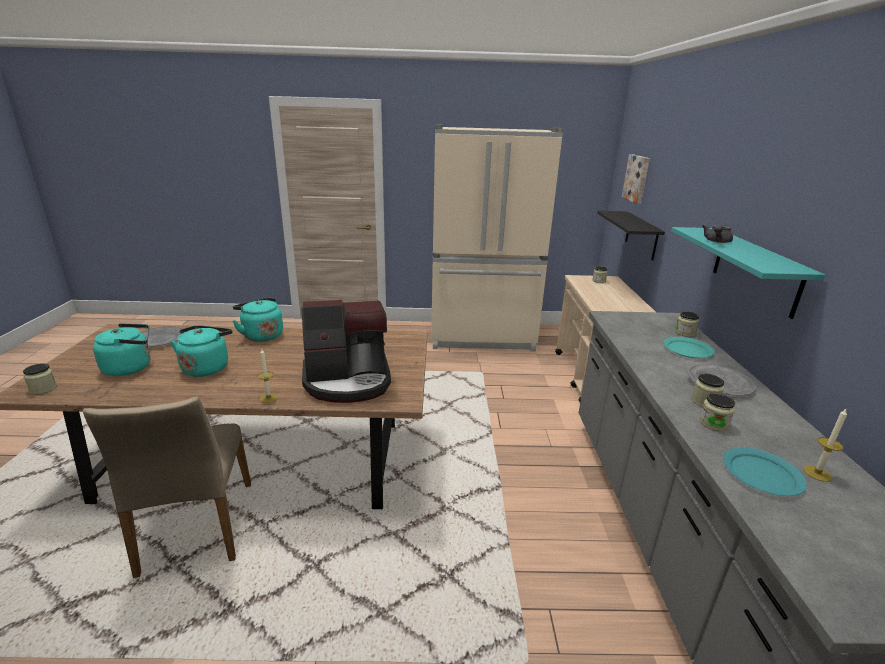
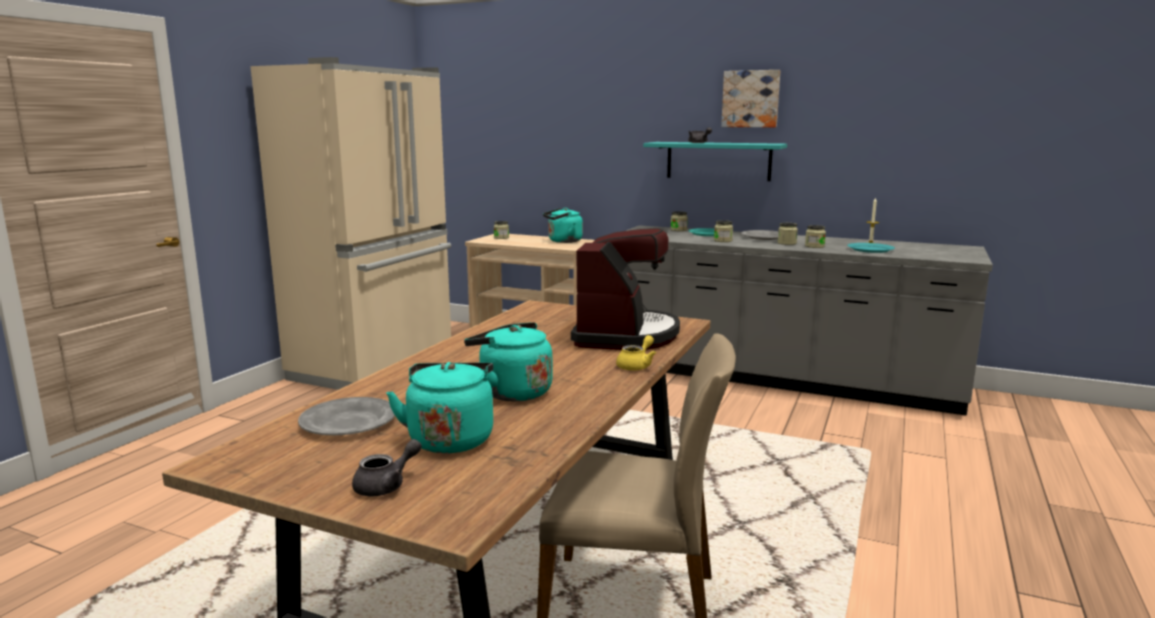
camera: 65 degrees left, 10 degrees down
jar [23,363,57,394] -> jar moved to [714,220,733,242]
turquoise kettle [233,298,283,342] -> turquoise kettle moved to [543,208,583,243]
candle [258,349,278,403] -> yellow teapot [616,335,656,371]
black shelf [597,211,665,261] -> none
picture [622,154,650,204] -> picture moved to [721,70,780,127]
none -> grey teapot [352,439,422,496]

